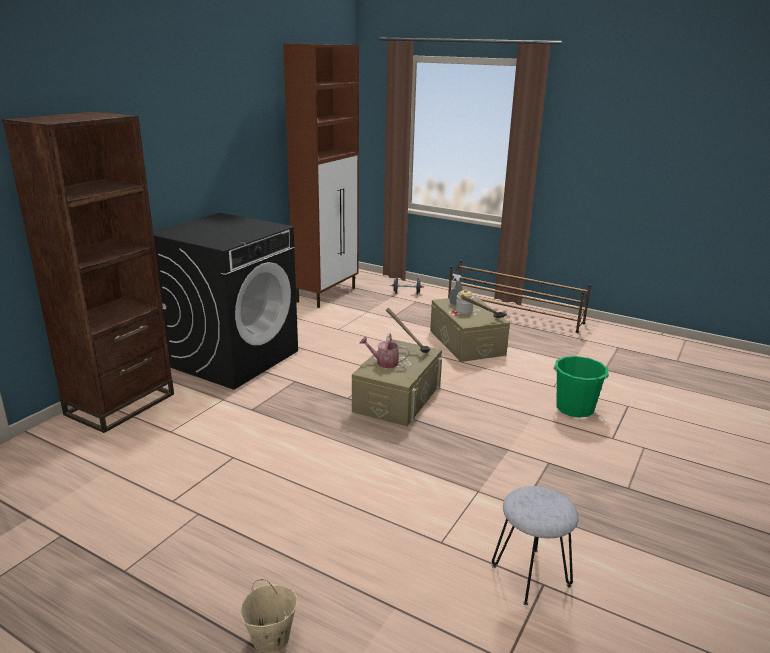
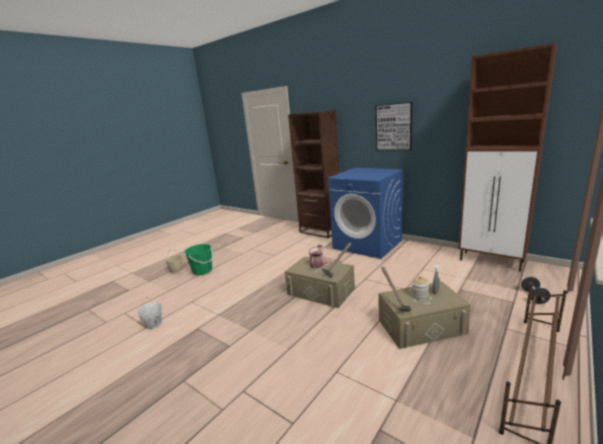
camera: 100 degrees right, 5 degrees down
black washing machine [153,213,298,390] -> blue washing machine [328,168,403,259]
grey stool [492,486,579,605] -> white bucket [137,297,162,329]
green bucket [554,356,609,418] -> green bucket moved to [184,244,213,275]
none -> picture [376,102,412,150]

